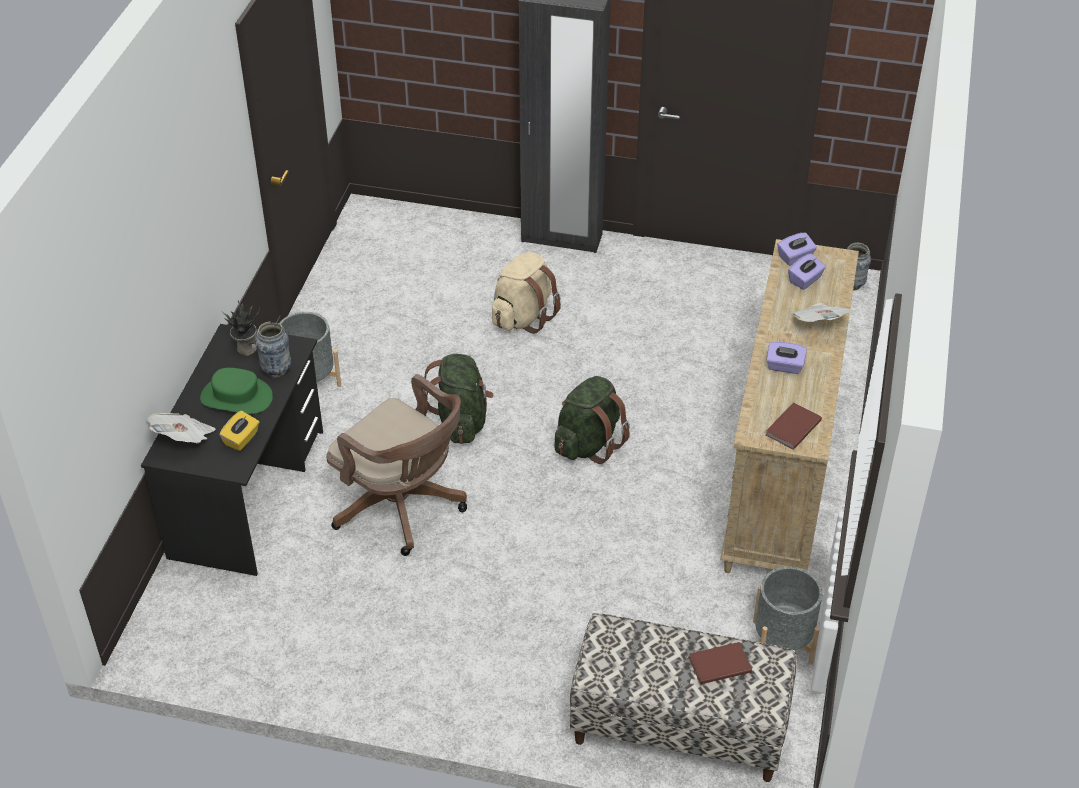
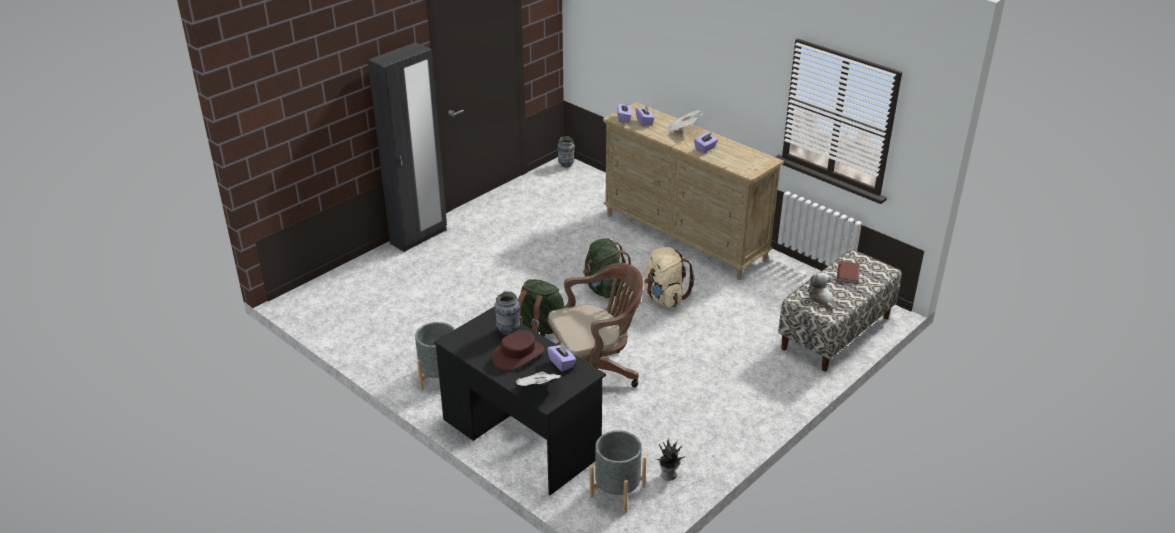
camera: 60 degrees left, 10 degrees down
green hat [200,368,273,414] -> brown hat [492,330,544,370]
yellow tissue box [219,410,259,451] -> purple tissue box [547,342,576,372]
potted plant [224,301,260,356] -> potted plant moved to [656,438,686,481]
beige backpack [492,252,561,334] -> beige backpack moved to [644,247,695,308]
grey planter [753,566,823,665] -> grey planter moved to [590,430,646,513]
brown book [766,402,822,450] -> none
none -> plush toy [808,272,833,310]

